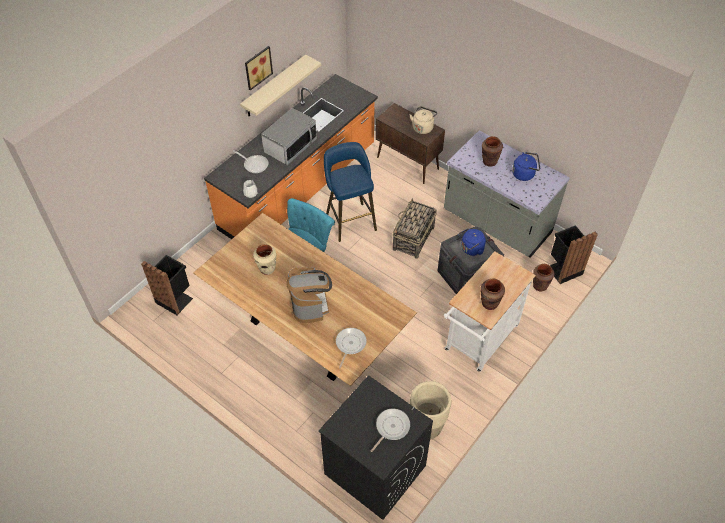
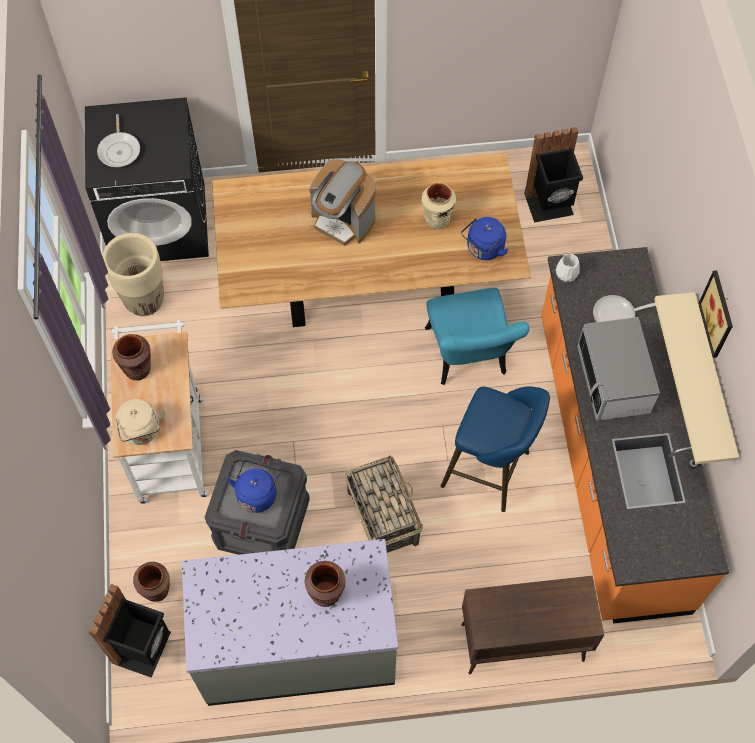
camera: 135 degrees right, 10 degrees up
frying pan [336,328,367,369] -> none
beige kettle [409,106,437,134] -> beige kettle moved to [115,399,166,445]
blue kettle [512,152,540,181] -> blue kettle moved to [461,217,508,260]

